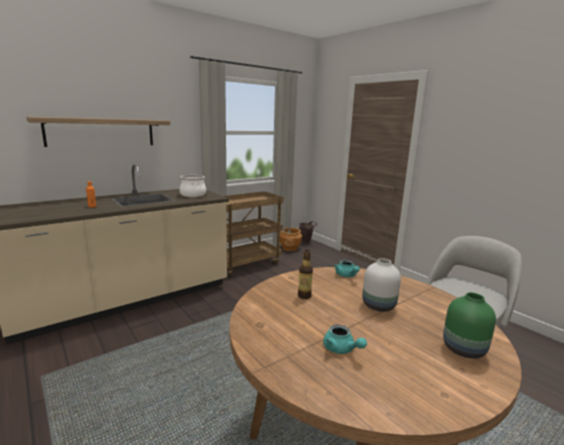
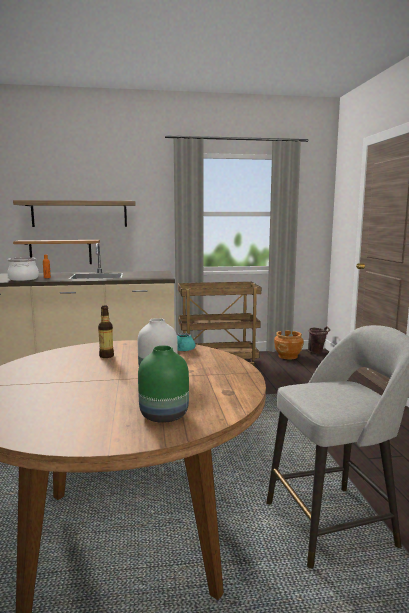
camera: 30 degrees right, 5 degrees down
cooking pot [180,175,206,197] -> cooking pot moved to [7,257,39,281]
turquoise teapot [323,325,367,354] -> none
none -> shelf [13,240,100,264]

